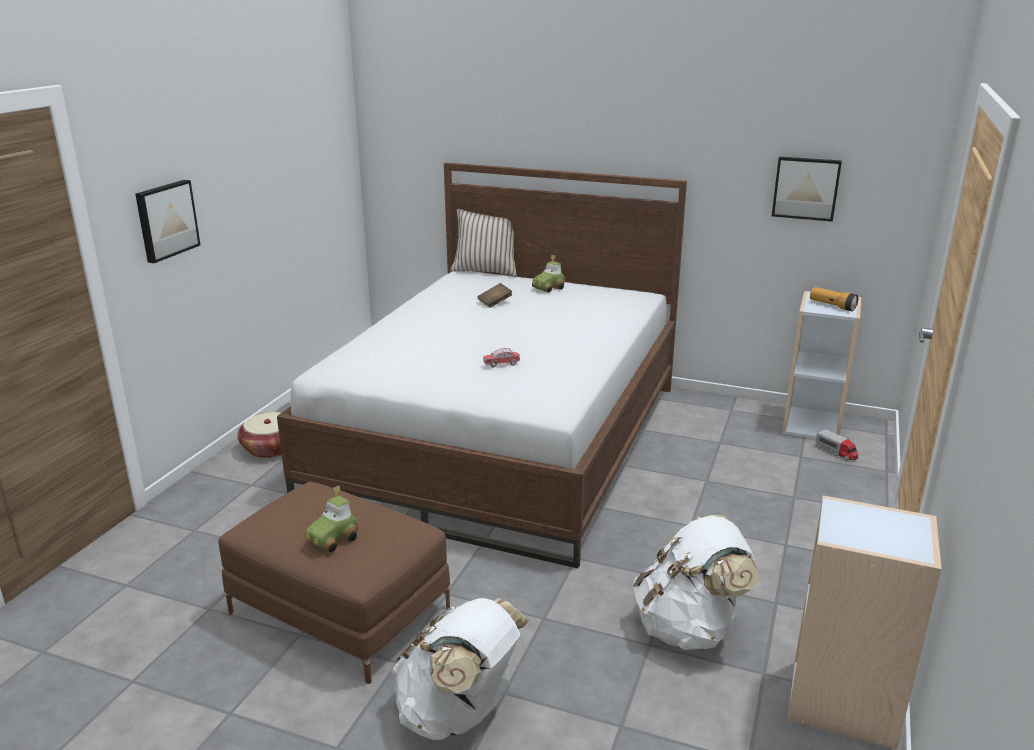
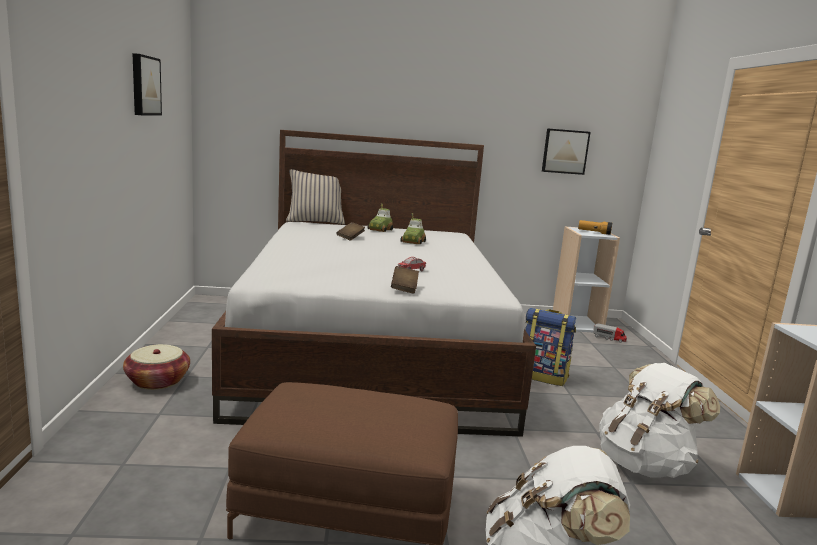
camera: 25 degrees left, 10 degrees down
picture [135,180,200,263] -> picture moved to [132,53,162,115]
toy car [305,486,358,552] -> toy car moved to [401,213,426,244]
none -> brown book [391,266,419,294]
none -> backpack [525,308,576,386]

